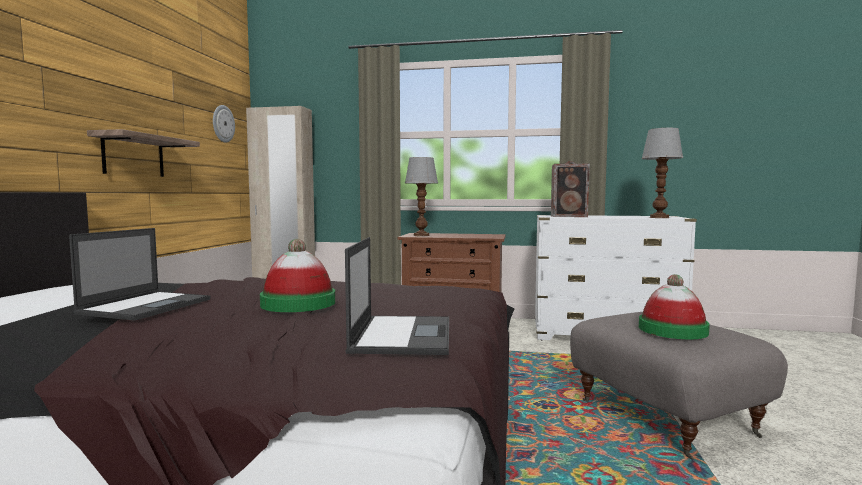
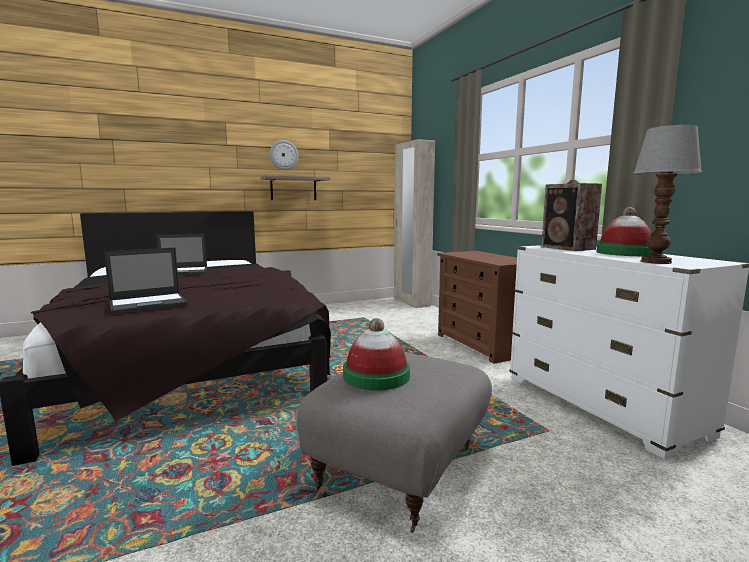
camera: 55 degrees right, 5 degrees up
wall clock [213,105,235,143] -> wall clock moved to [270,140,298,170]
hat [260,239,336,312] -> hat moved to [596,207,653,256]
table lamp [405,157,438,236] -> none

